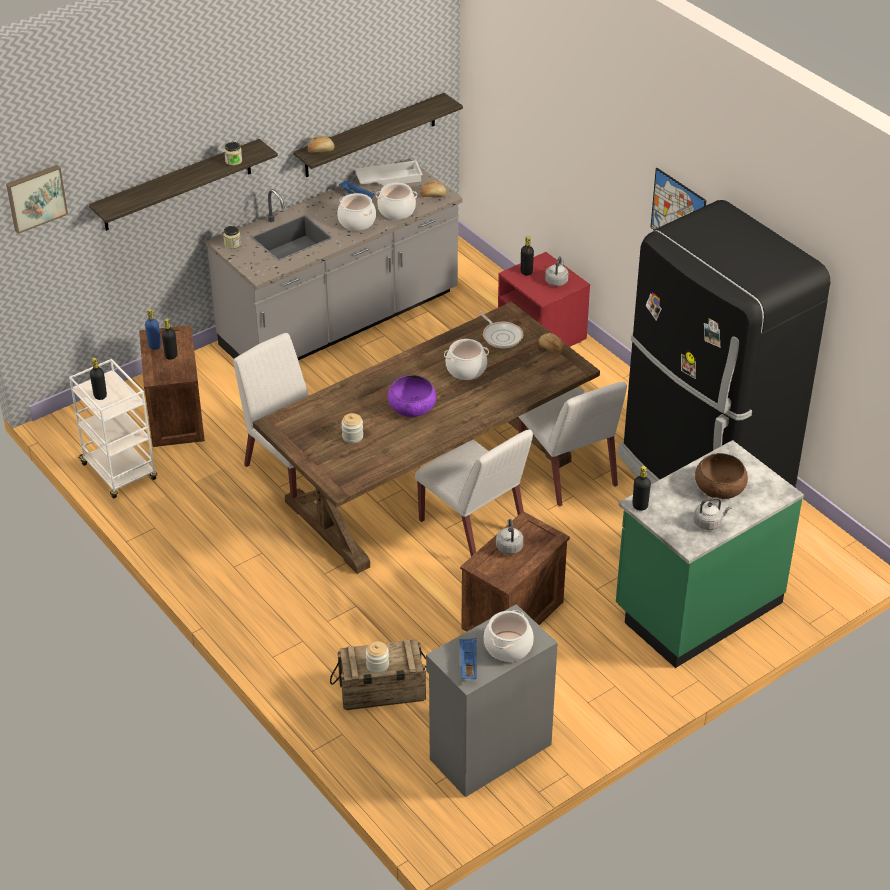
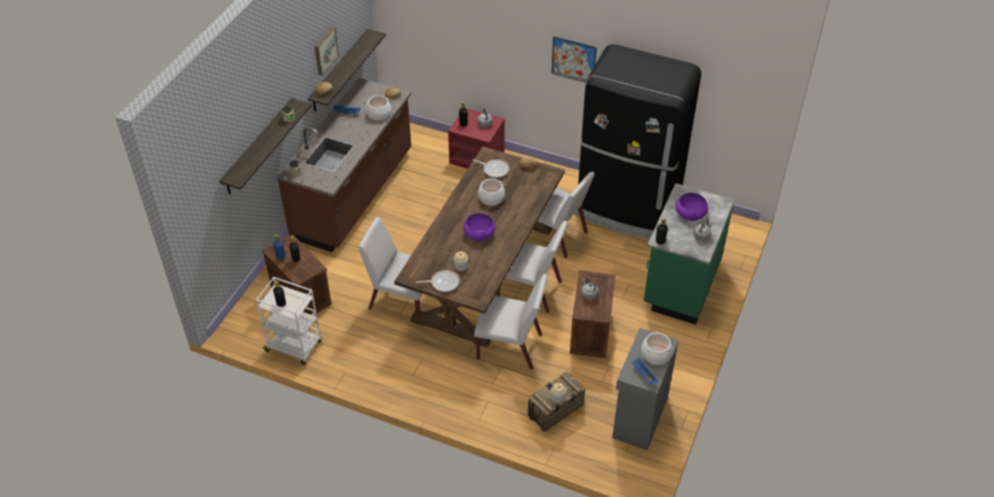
camera: 30 degrees left, 5 degrees up
picture [6,165,68,234] -> picture moved to [314,27,339,75]
grey counter [206,159,463,360] -> brown counter [277,78,411,252]
cooking pot [337,193,376,231] -> none
white tray [355,160,423,186] -> none
brown bowl [695,453,748,499] -> purple bowl [676,193,708,221]
none -> frying pan [416,270,460,292]
none -> white chair [474,274,547,370]

